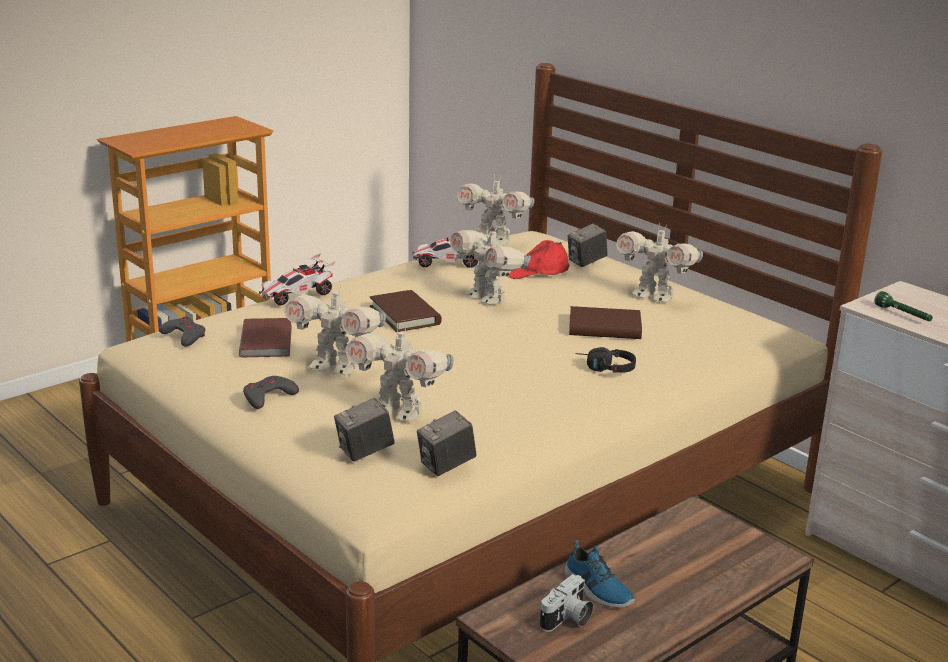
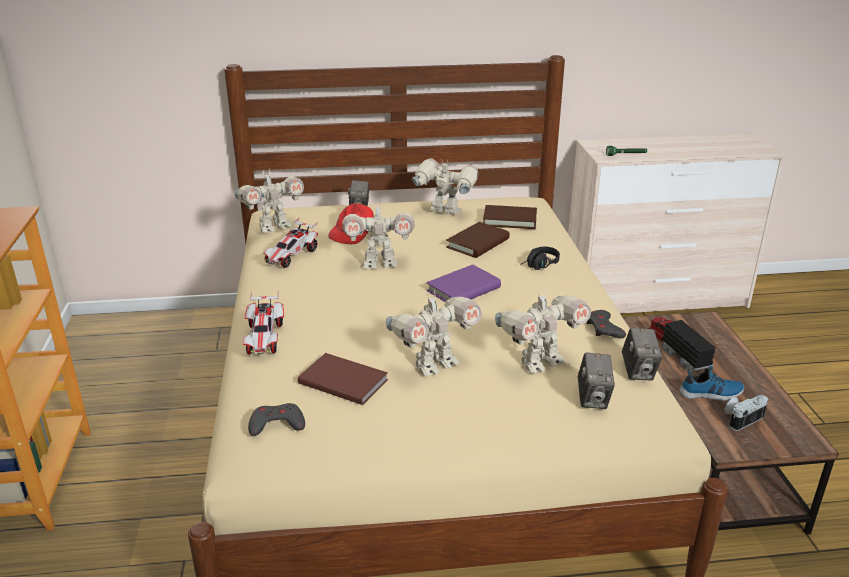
camera: 55 degrees left, 5 degrees up
grey game controller [243,376,299,409] -> grey game controller moved to [587,310,626,339]
brown book [370,290,442,332] -> brown book moved to [483,205,537,229]
camera [540,574,593,632] -> camera turned 105 degrees counterclockwise [724,395,768,431]
toy robot [616,222,703,302] -> toy robot turned 135 degrees counterclockwise [412,158,478,215]
none -> purple book [427,265,501,302]
none -> toy truck [647,316,716,372]

